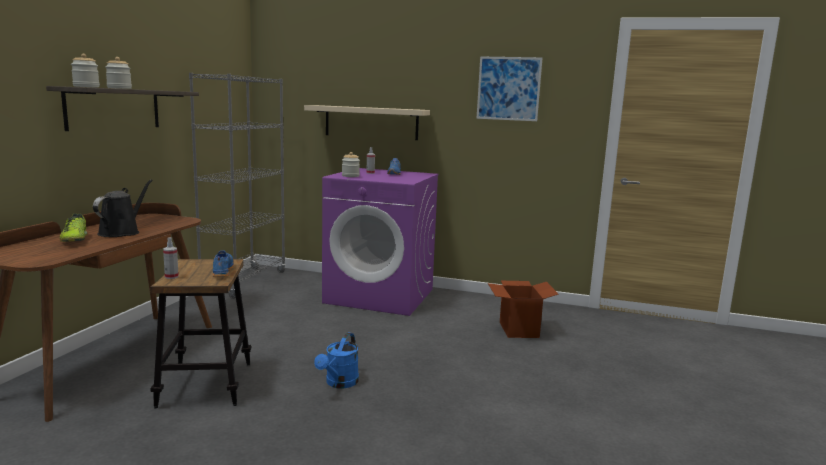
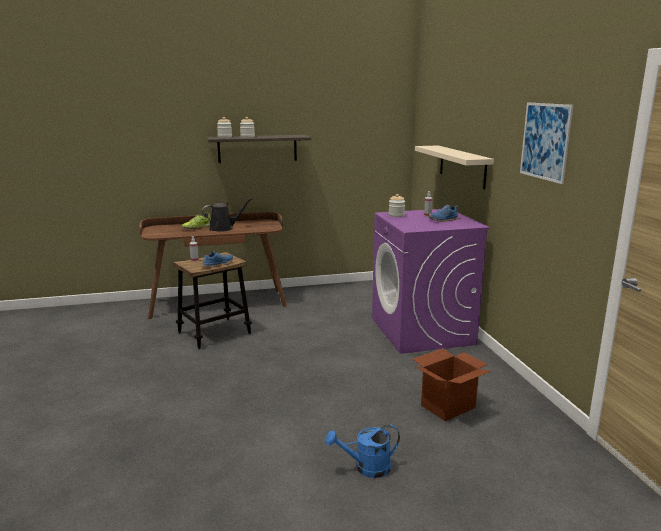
camera: 60 degrees right, 5 degrees up
grey bookcase [189,73,286,299] -> none
blue watering can [314,332,359,388] -> blue watering can moved to [326,424,400,478]

